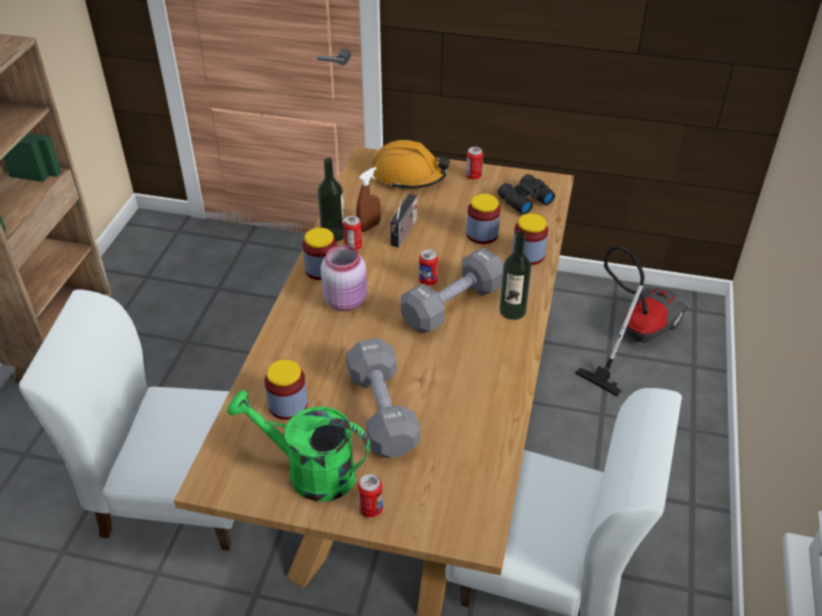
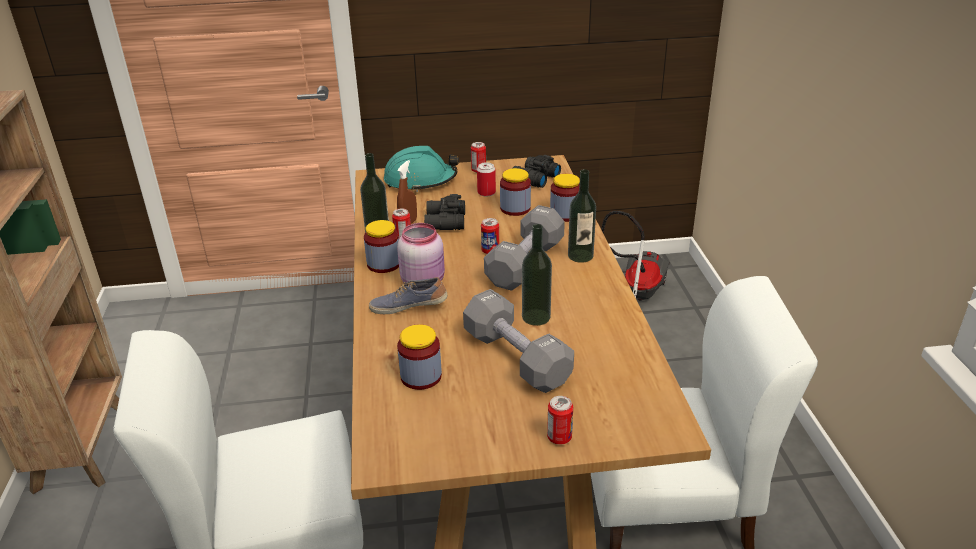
camera: 20 degrees left, 10 degrees down
green watering can [227,390,370,502] -> none
orange hard hat [372,140,450,190] -> turquoise hard hat [384,146,459,192]
radio [390,194,417,247] -> black binoculars [424,194,465,230]
none -> shoe [369,277,447,314]
none -> can [477,162,496,196]
none -> bottle [522,224,552,326]

